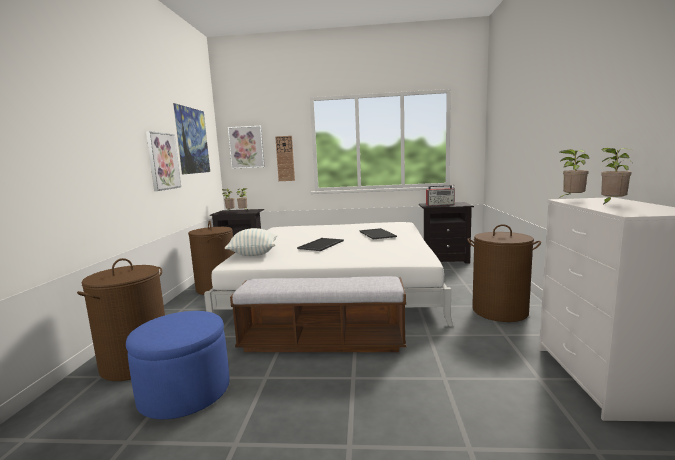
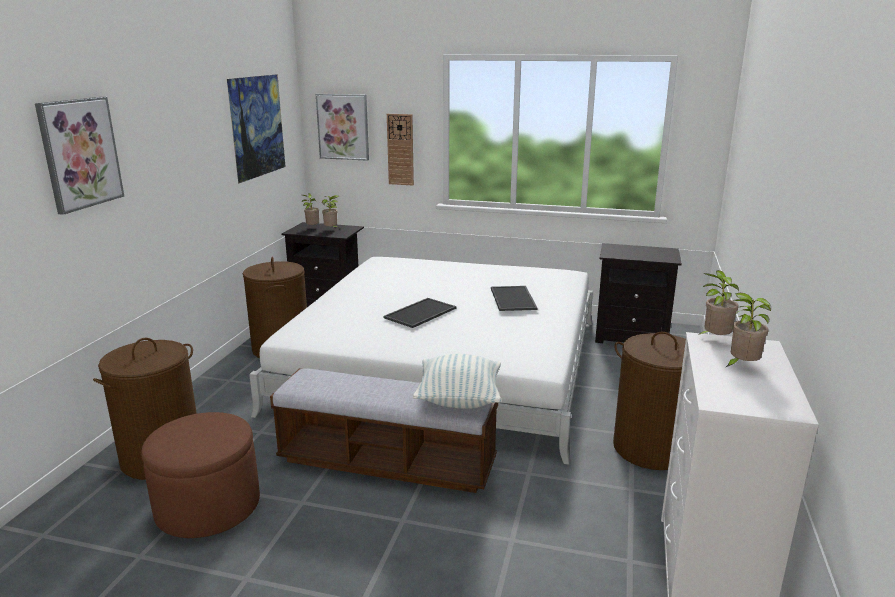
camera: 10 degrees right, 10 degrees up
blue ottoman [126,311,230,419] -> brown ottoman [141,412,260,538]
picture [146,131,181,191] -> picture moved to [35,97,124,215]
pillow [225,228,277,256] -> pillow moved to [413,354,501,409]
radio [426,185,455,206] -> none

